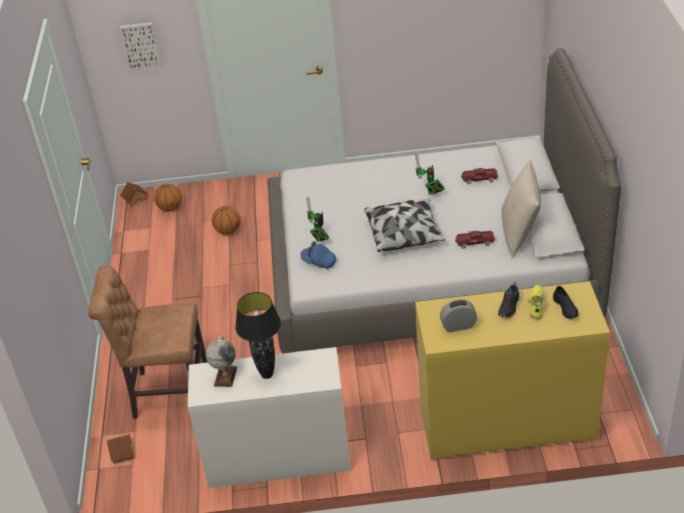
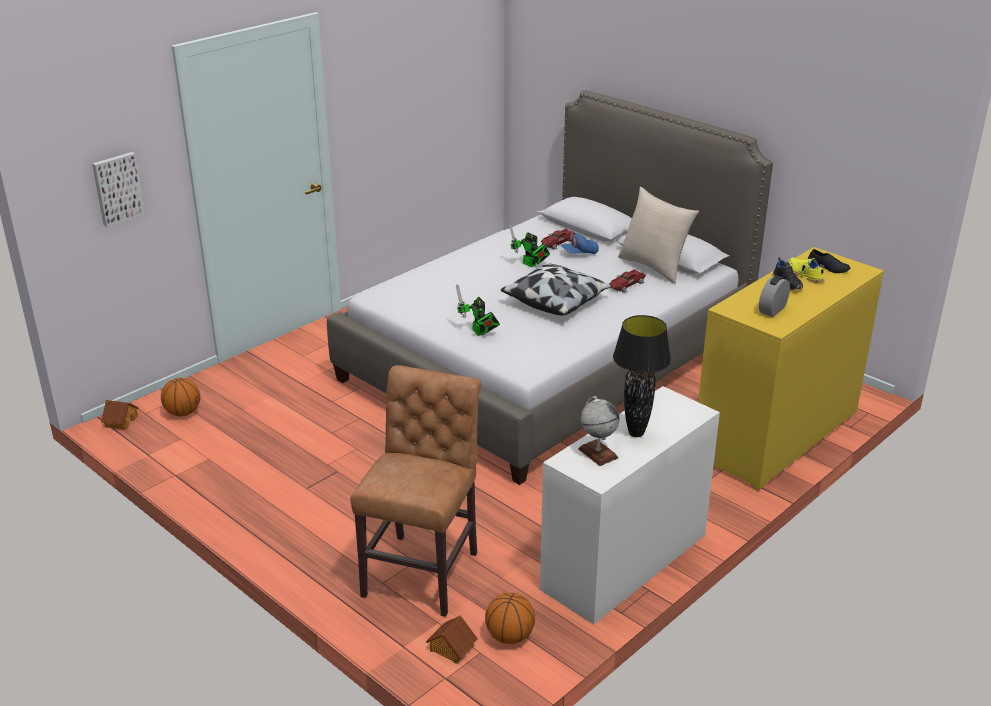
camera: 45 degrees left, 10 degrees down
brown chair [88,265,208,419] -> brown chair turned 150 degrees clockwise [350,365,481,617]
basketball [212,206,241,235] -> basketball moved to [485,592,535,644]
blue cap [300,241,336,269] -> blue cap moved to [561,232,599,254]

